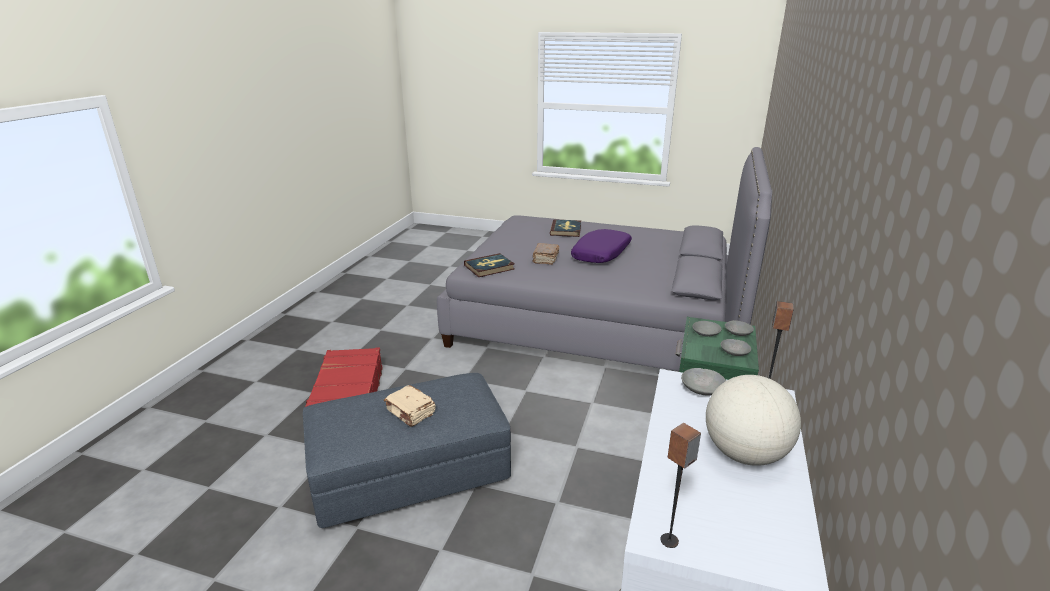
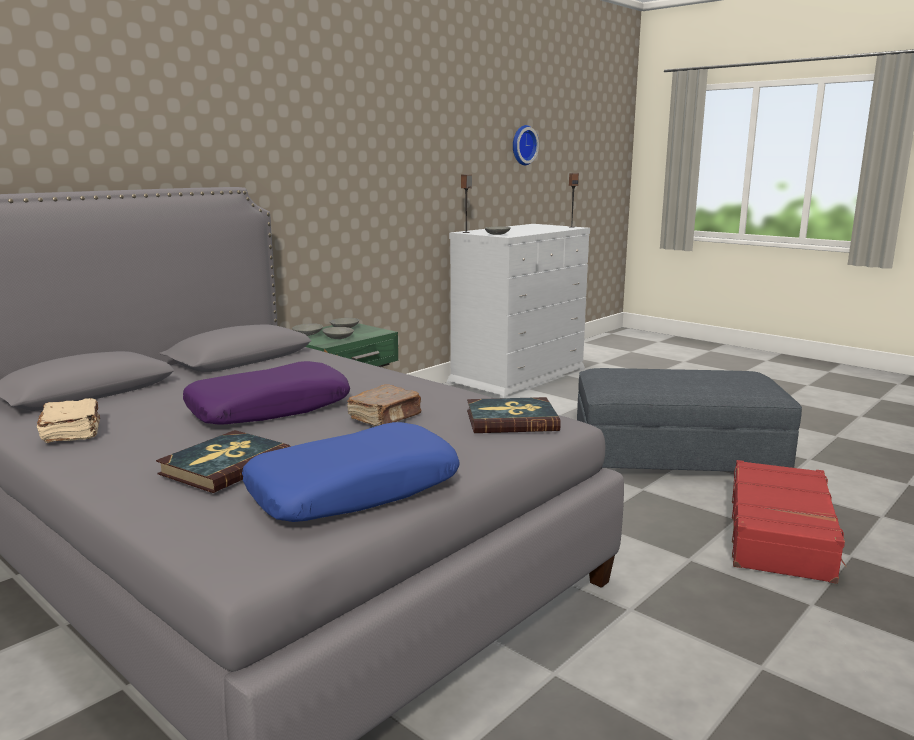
camera: 155 degrees left, 10 degrees down
beige book [384,385,436,427] -> beige book moved to [37,398,100,443]
globe [706,375,801,466] -> none
none -> blue pillow [242,422,460,522]
none -> wall clock [513,125,539,165]

